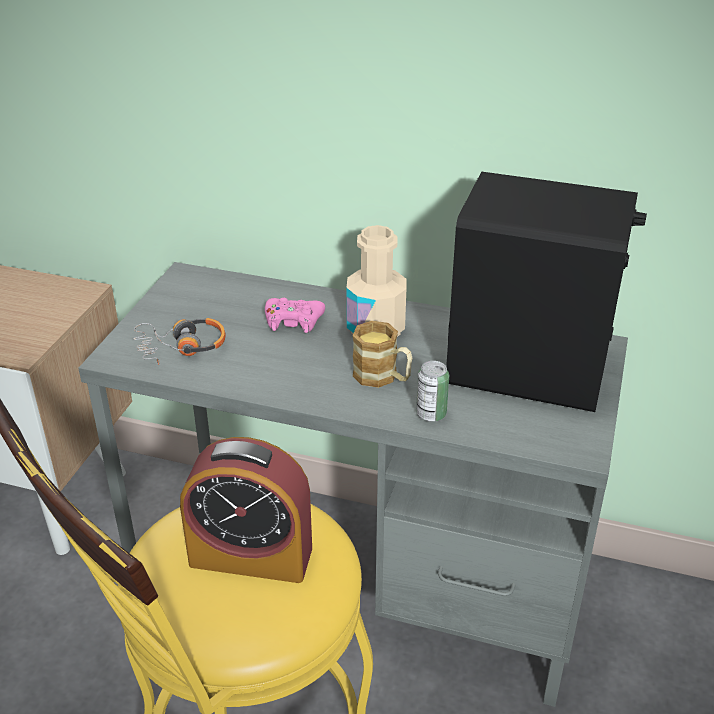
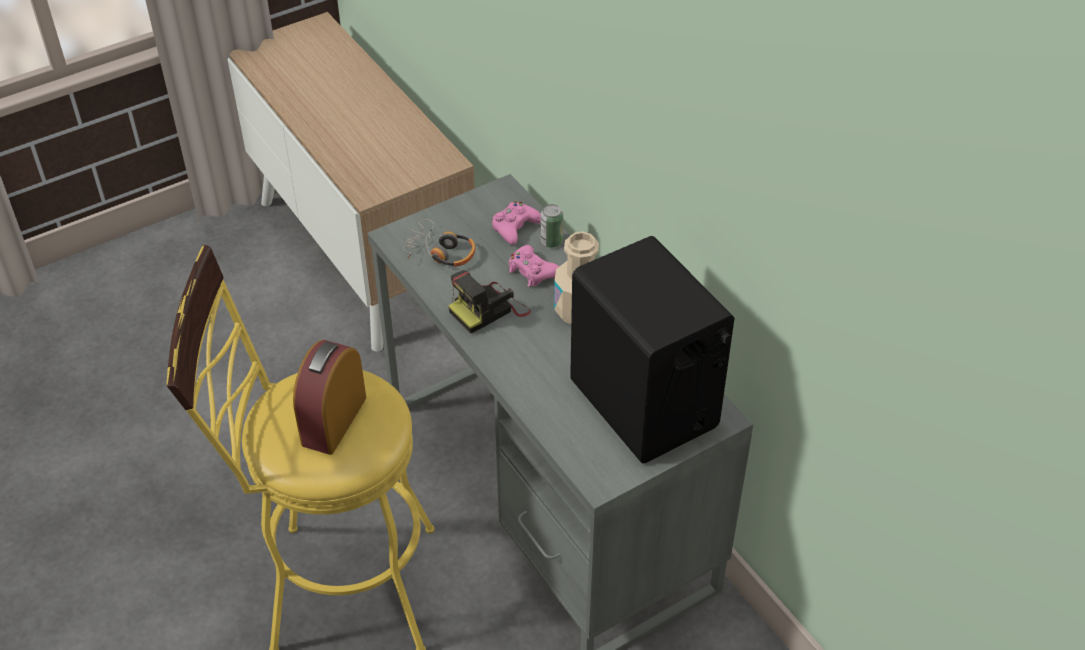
camera: 40 degrees right, 10 degrees up
alarm clock [180,437,312,583] -> alarm clock turned 60 degrees clockwise [293,340,366,455]
mug [353,321,412,388] -> none
can [416,361,449,422] -> can moved to [541,204,563,248]
none -> camera [448,270,531,333]
none -> pink game controller [492,201,541,245]

